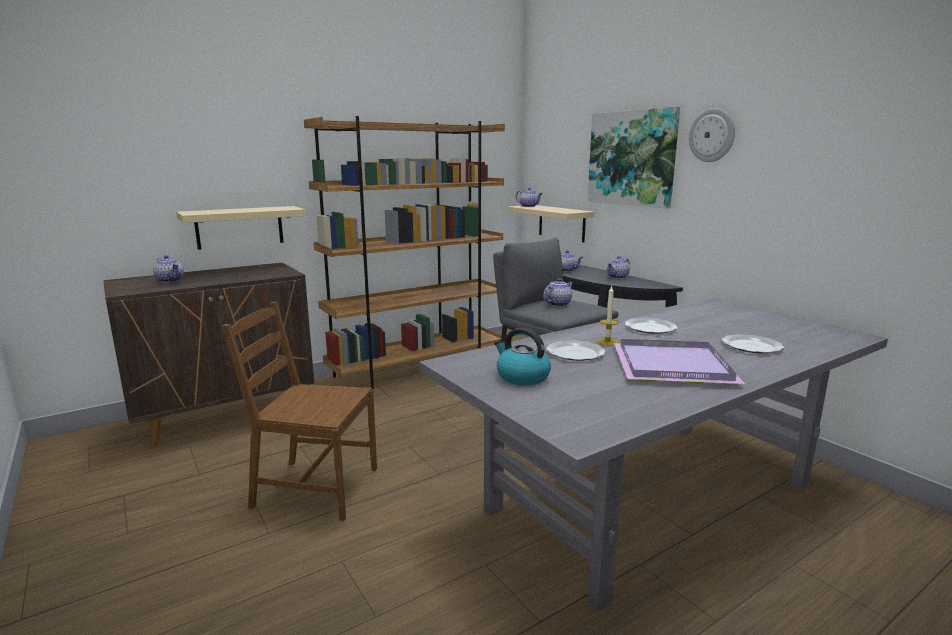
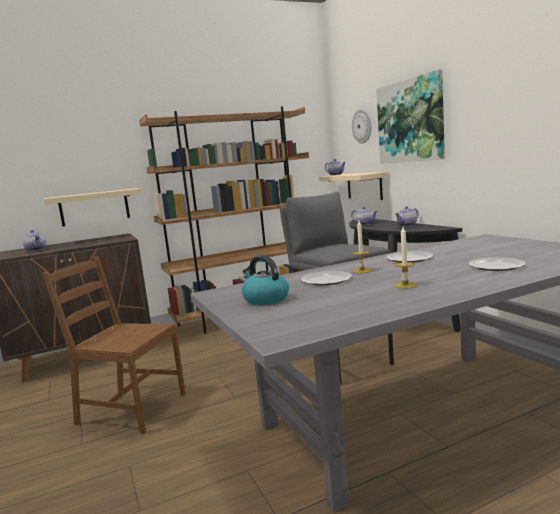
camera: 10 degrees right, 5 degrees down
teapot [543,278,573,307] -> none
purple tray [614,339,745,384] -> candle [394,227,417,289]
wall clock [689,108,735,162] -> wall clock moved to [352,109,372,144]

